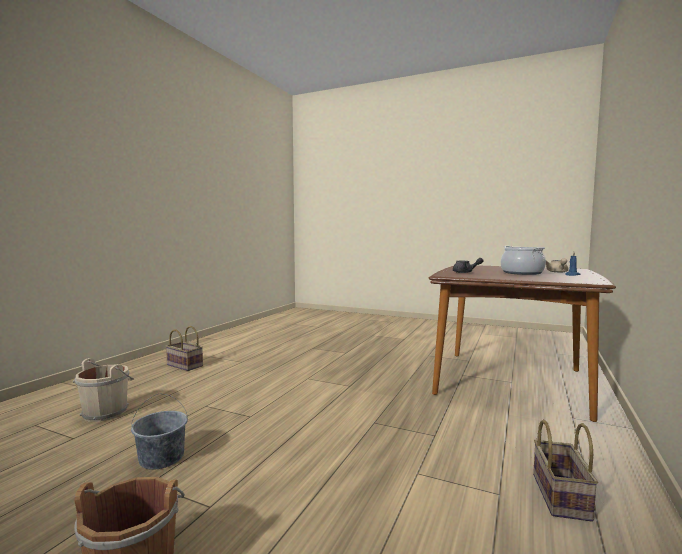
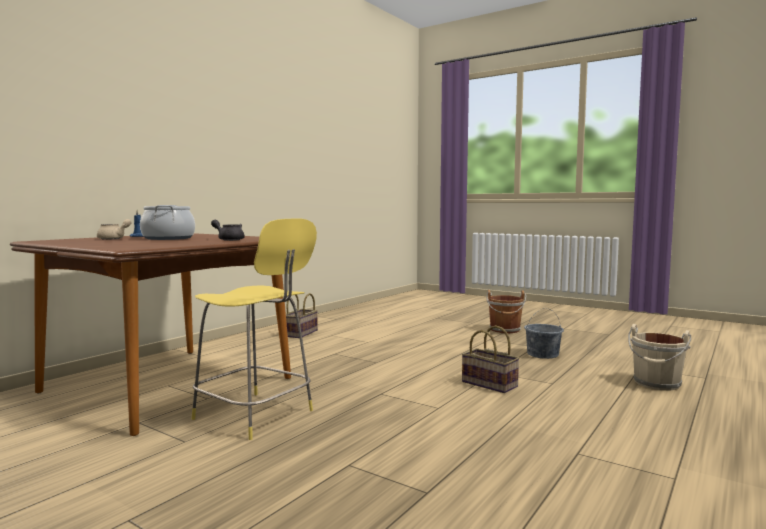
camera: 170 degrees left, 0 degrees up
basket [166,326,203,371] -> basket moved to [462,325,520,393]
none -> yellow stool [192,218,317,440]

